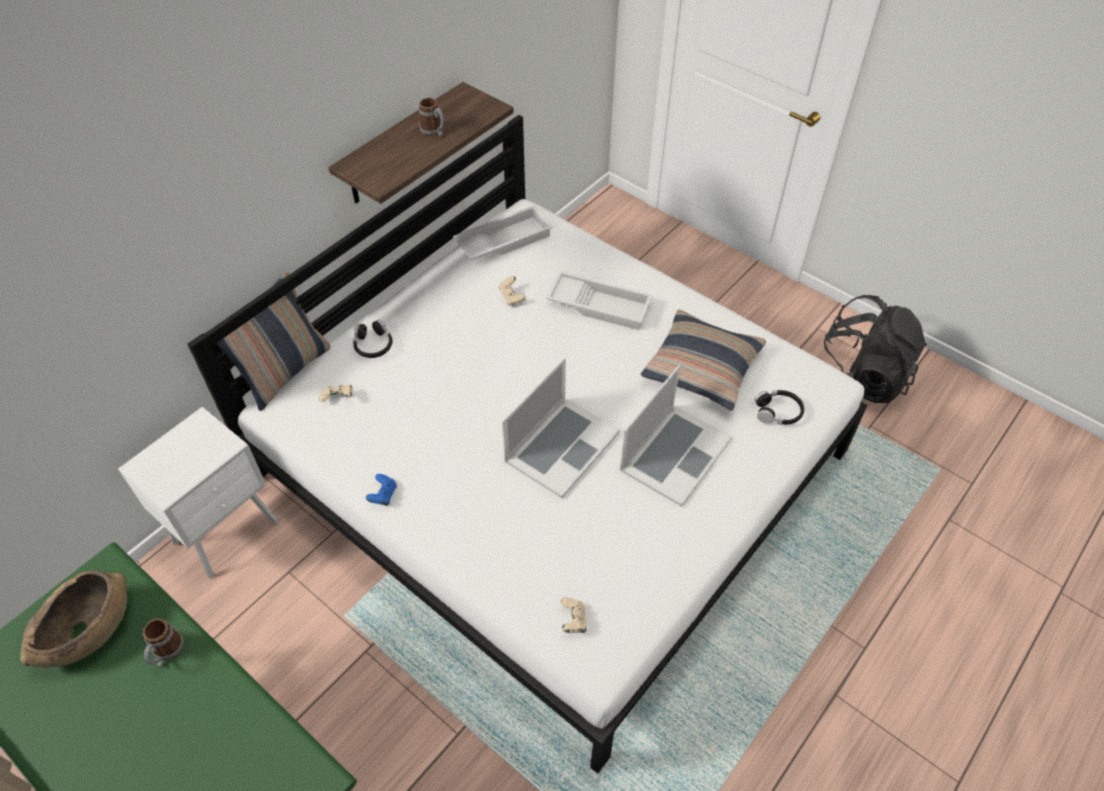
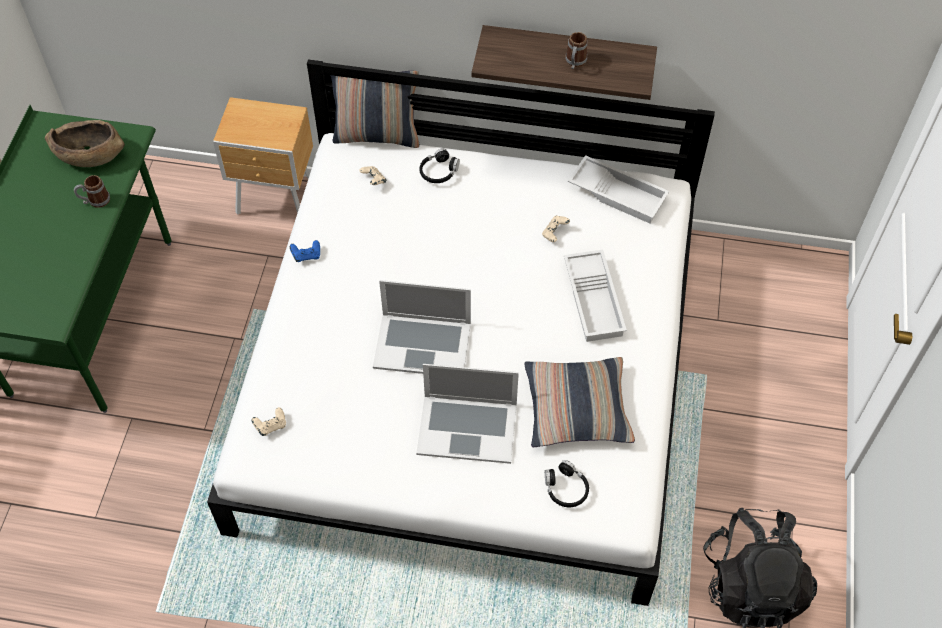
camera: 60 degrees right, 5 degrees up
white nightstand [118,407,277,578] -> brown nightstand [213,97,313,215]

